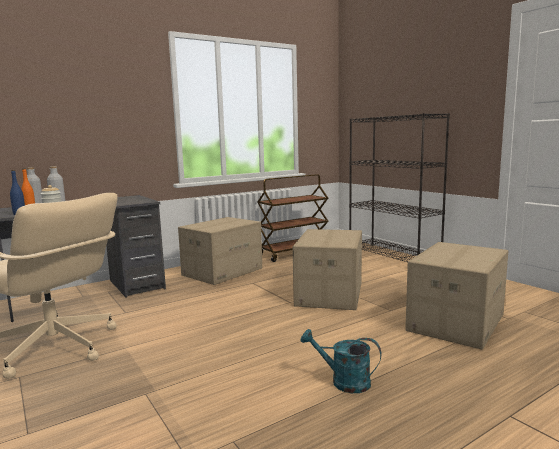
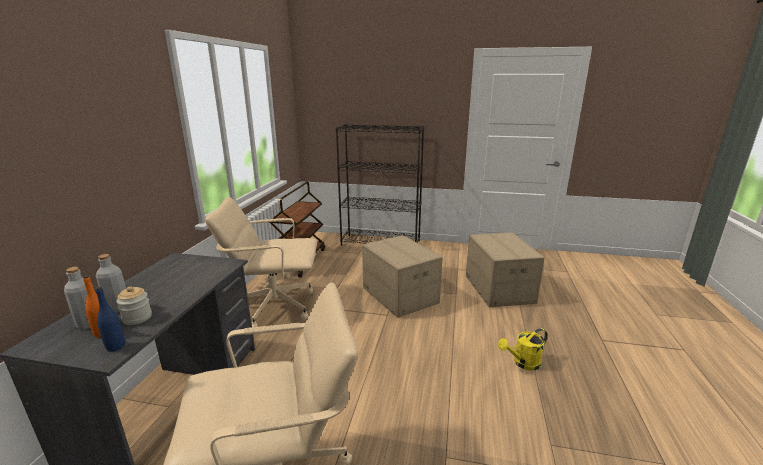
camera: 45 degrees left, 10 degrees up
cardboard box [178,217,262,285] -> beige office chair [205,197,317,328]
turquoise watering can [301,329,381,393] -> yellow watering can [498,328,548,371]

